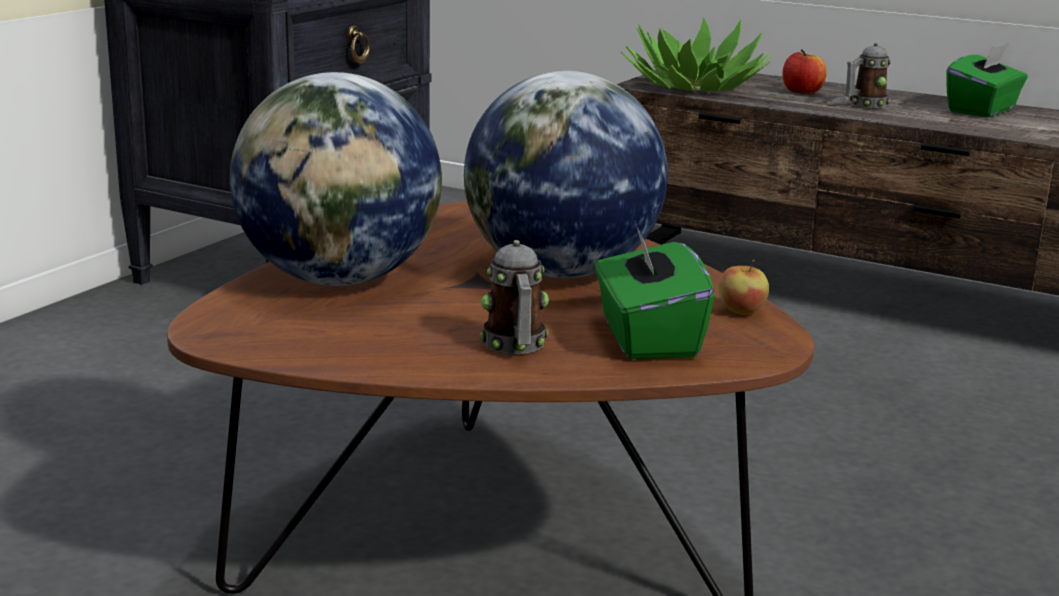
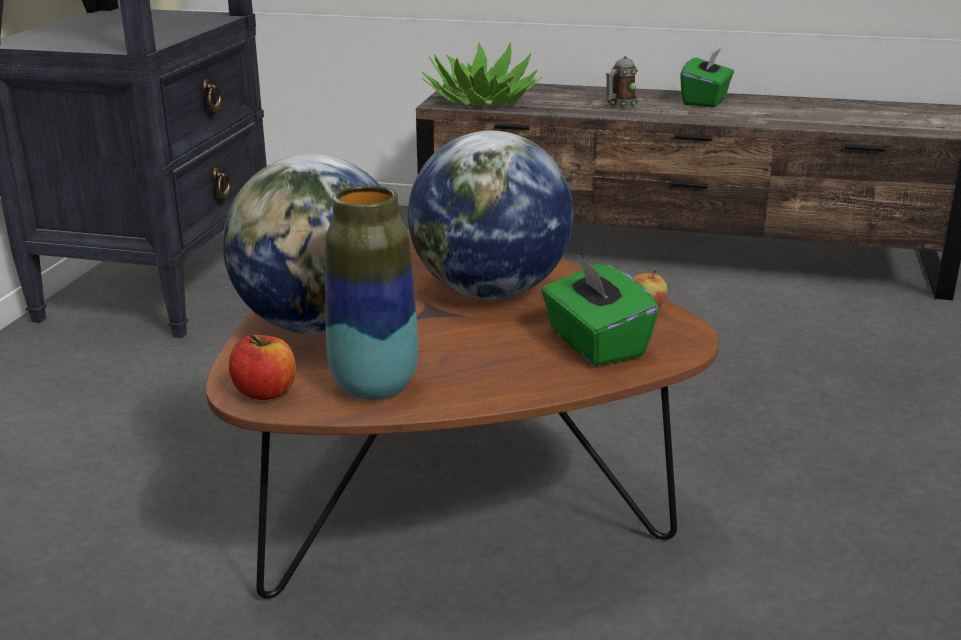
camera: 15 degrees left, 5 degrees up
mug [480,240,549,354] -> none
apple [782,49,827,94] -> apple moved to [229,335,296,400]
none -> vase [325,185,418,400]

